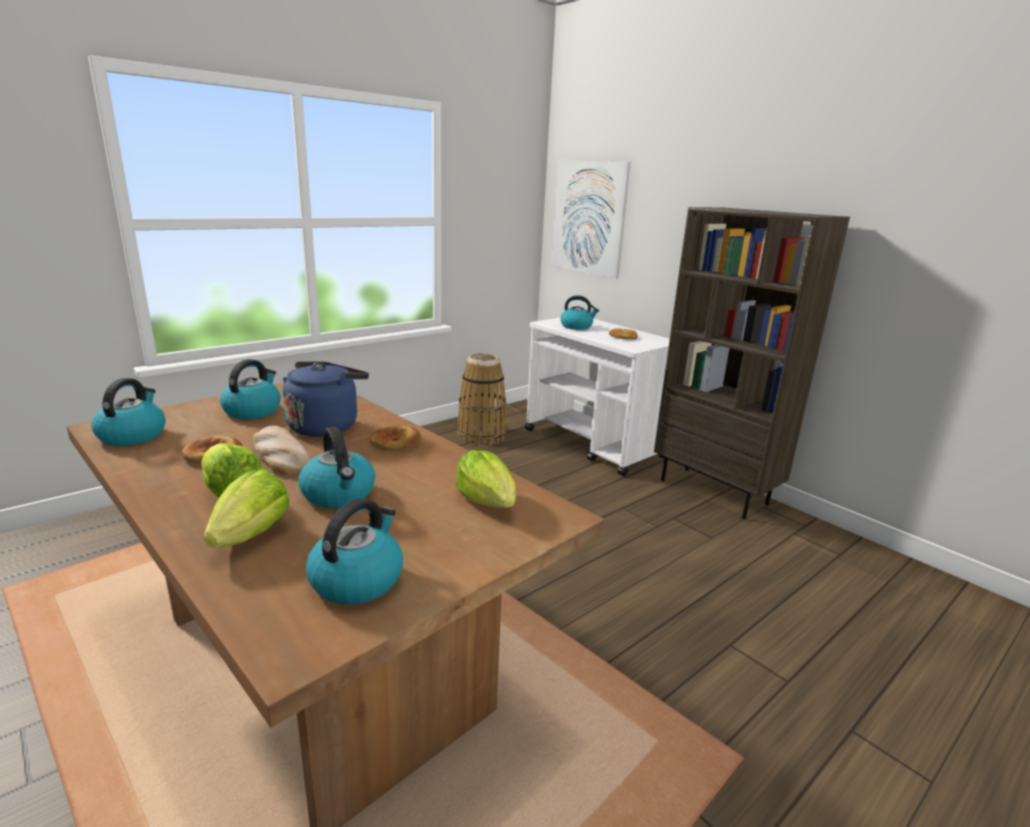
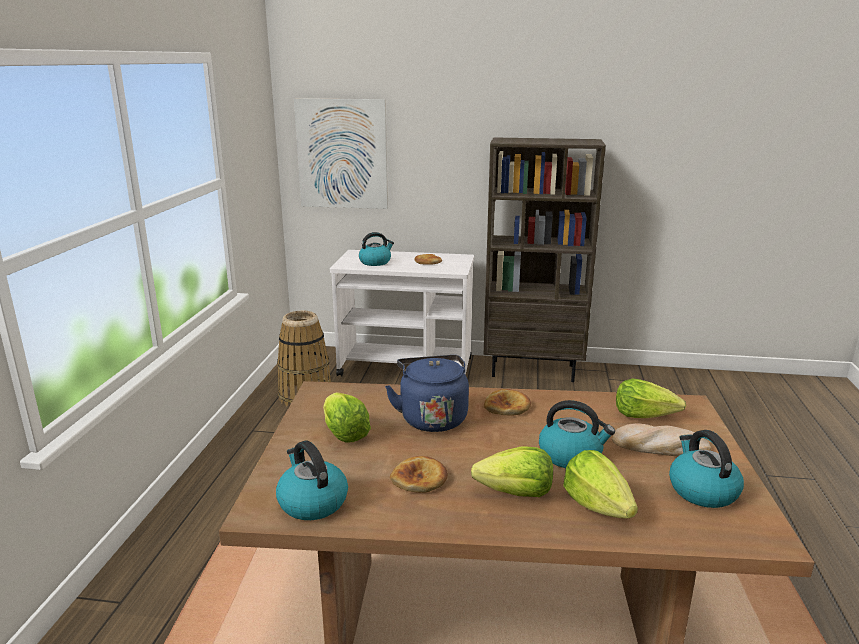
camera: 40 degrees left, 0 degrees up
kettle [220,359,281,419] -> lettuce [323,392,371,442]
bread [253,426,310,475] -> bread moved to [612,423,711,456]

